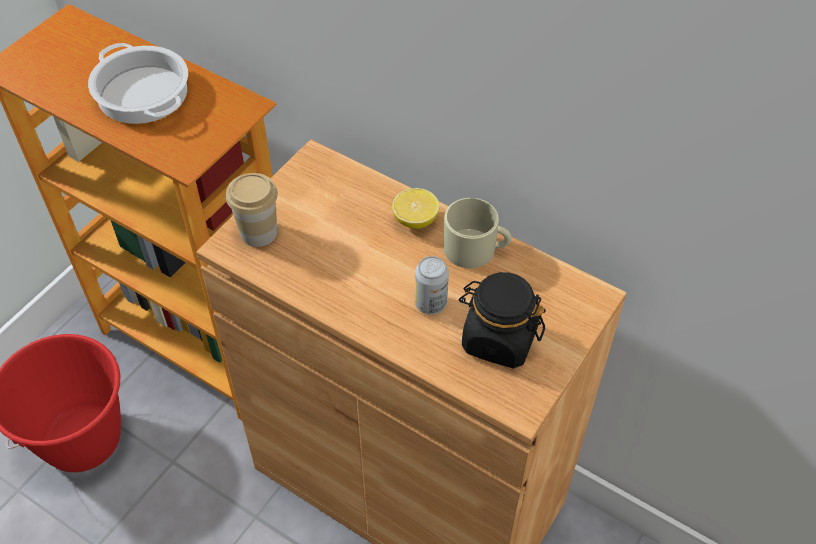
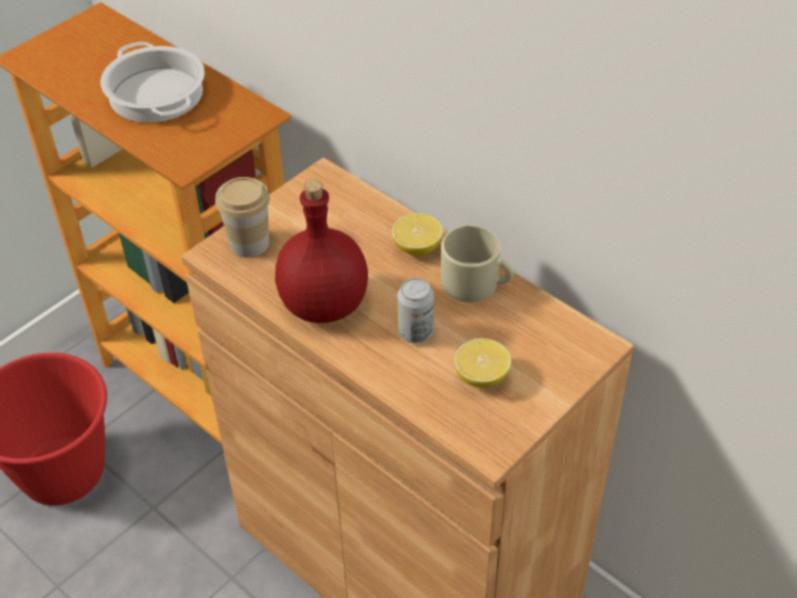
camera: 10 degrees right, 5 degrees down
black jar [459,272,546,368] -> lemon [454,338,511,388]
none -> red bottle [275,180,368,323]

